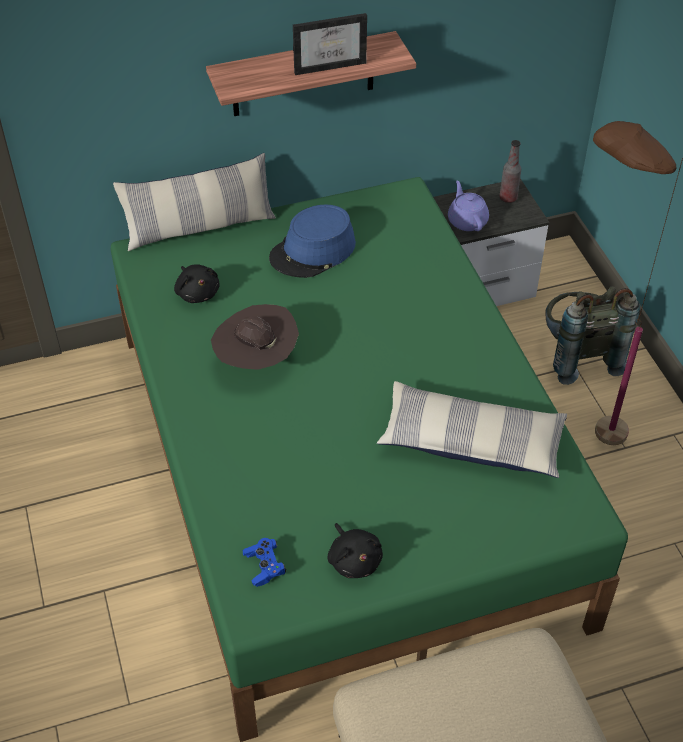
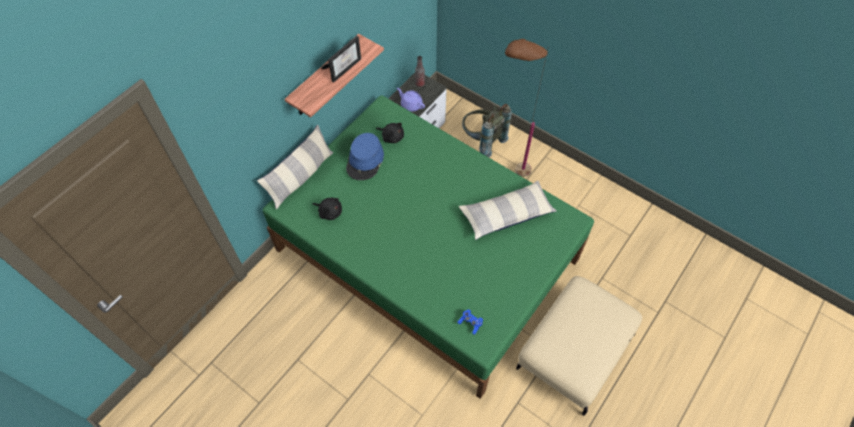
camera: 35 degrees left, 10 degrees up
brown hat [211,304,299,370] -> none
black plush toy [328,523,383,578] -> black plush toy moved to [376,123,404,143]

